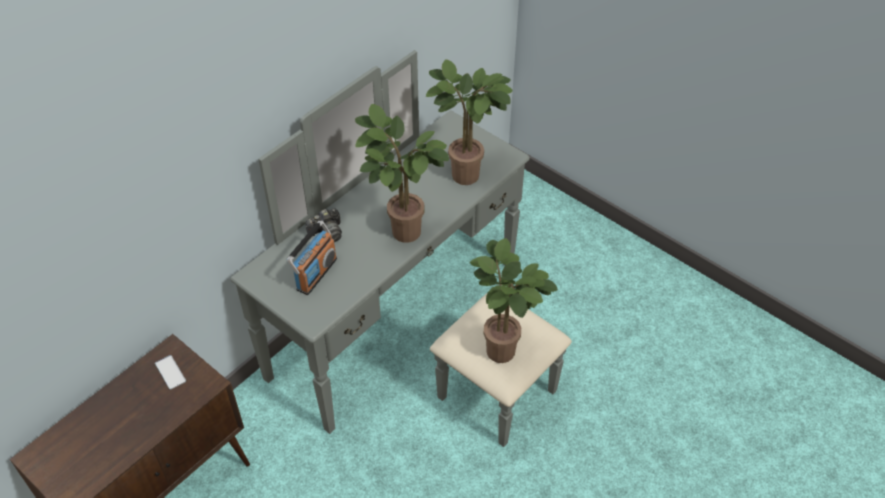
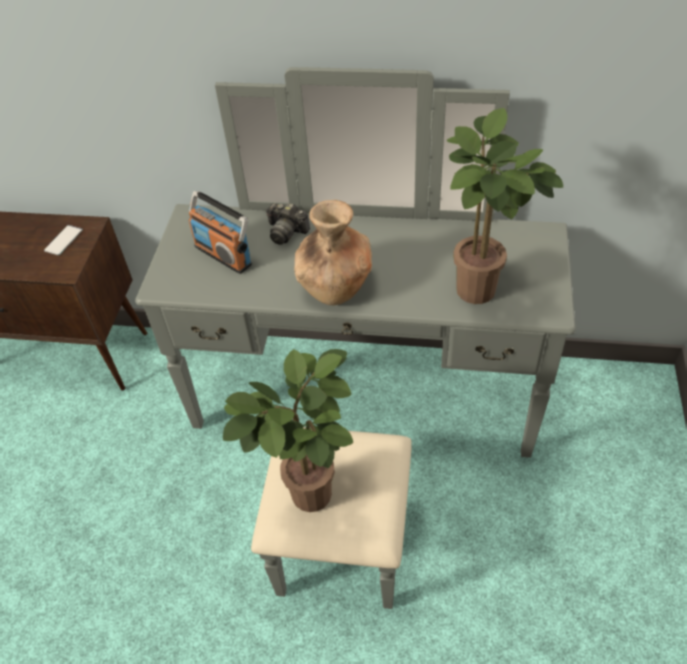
camera: 60 degrees right, 0 degrees up
radio [286,221,337,295] -> radio turned 45 degrees clockwise [189,191,252,274]
potted plant [355,104,449,243] -> brown vase [294,200,372,305]

